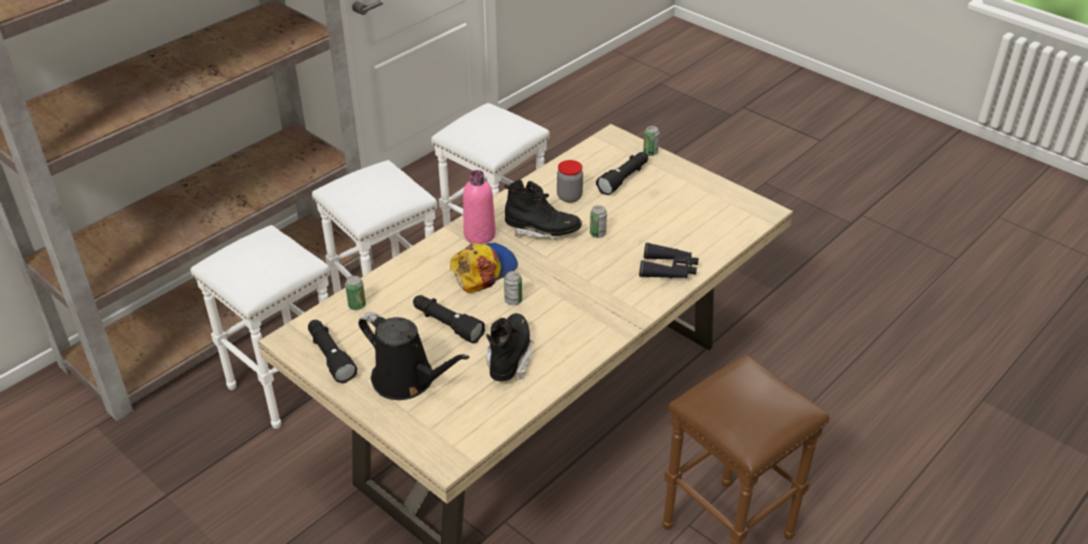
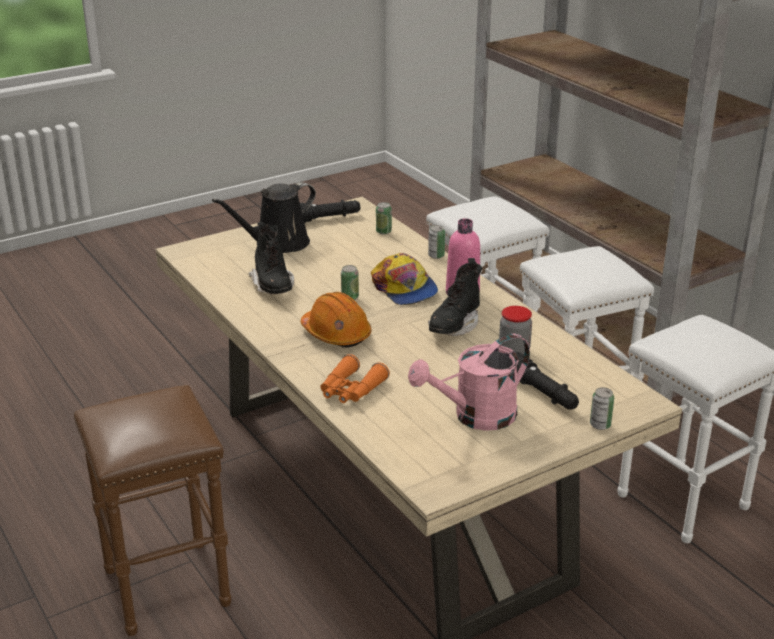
camera: 105 degrees right, 10 degrees down
black flashlight [413,295,485,344] -> none
black boot [486,313,534,381] -> black boot turned 45 degrees clockwise [249,222,294,295]
can [590,205,607,238] -> can moved to [428,225,445,259]
black binoculars [639,243,699,279] -> orange binoculars [320,354,390,403]
none -> orange hard hat [301,292,371,348]
none -> pink watering can [408,334,530,431]

